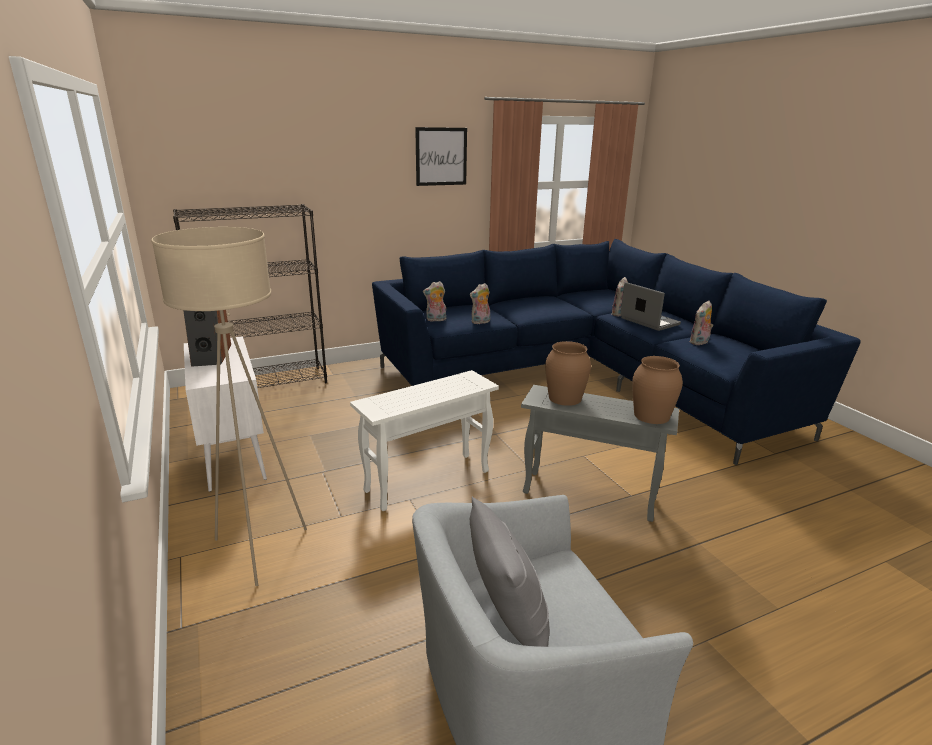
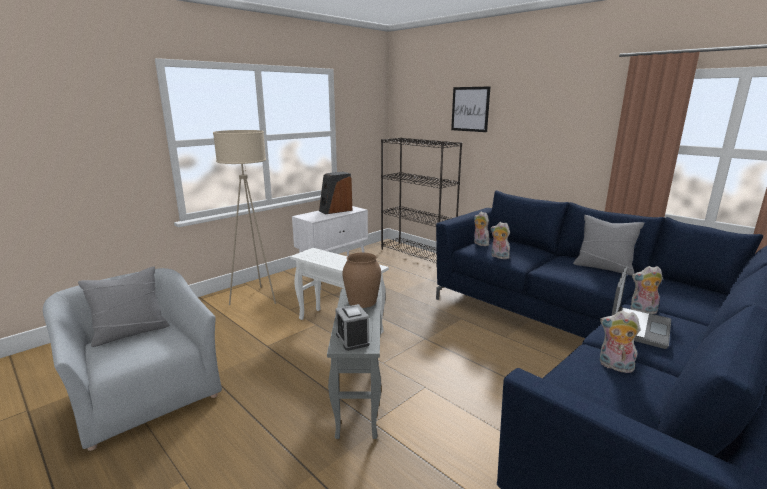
camera: 70 degrees right, 5 degrees down
picture [415,127,467,186] -> picture moved to [451,87,490,132]
brown vase [632,356,683,424] -> alarm clock [335,304,369,351]
none -> grey pillow [573,215,644,276]

